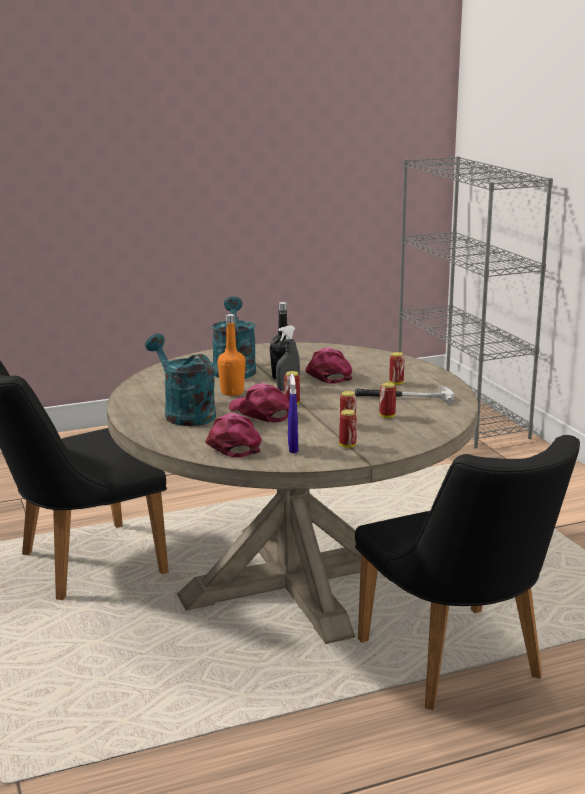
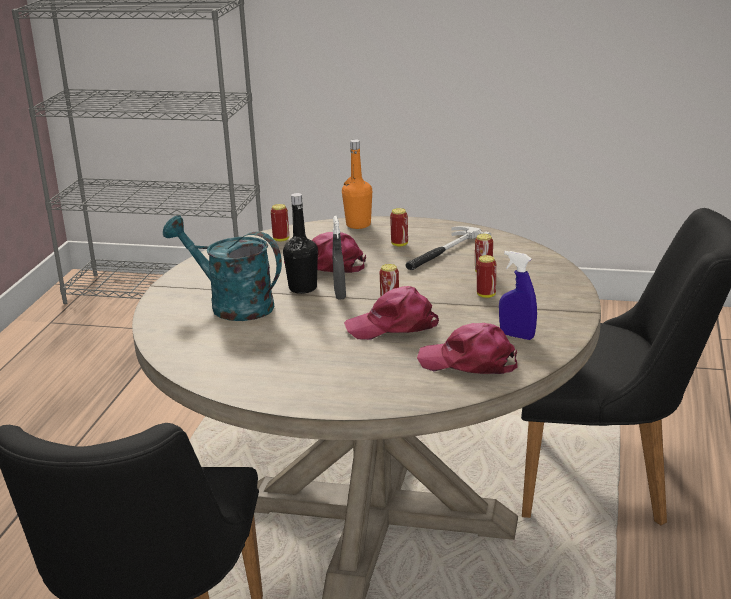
camera: 55 degrees left, 5 degrees up
turquoise watering can [145,334,216,426] -> none
orange bottle [218,314,246,396] -> orange bottle moved to [342,139,372,229]
can [339,409,357,448] -> can moved to [271,204,289,242]

